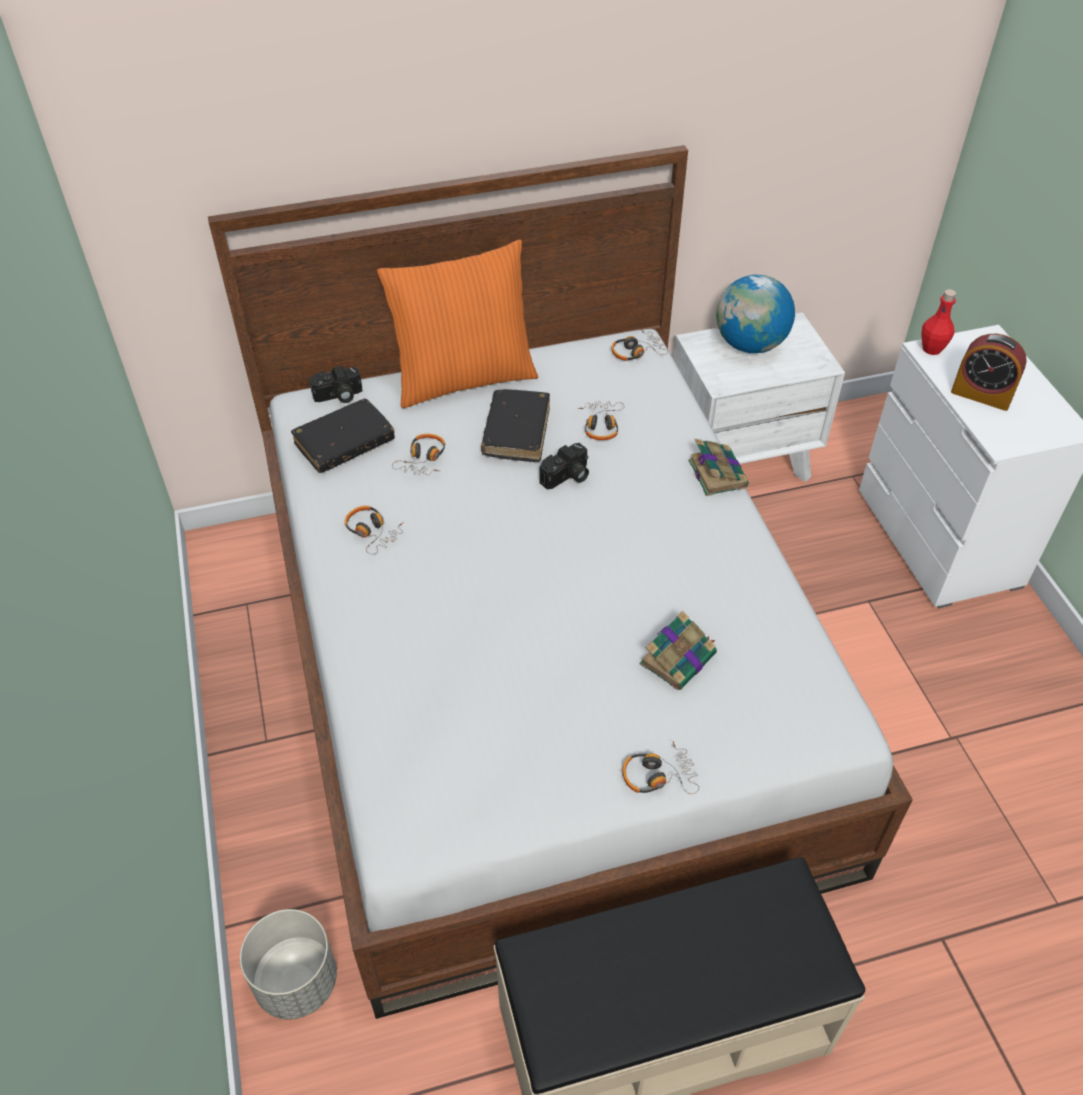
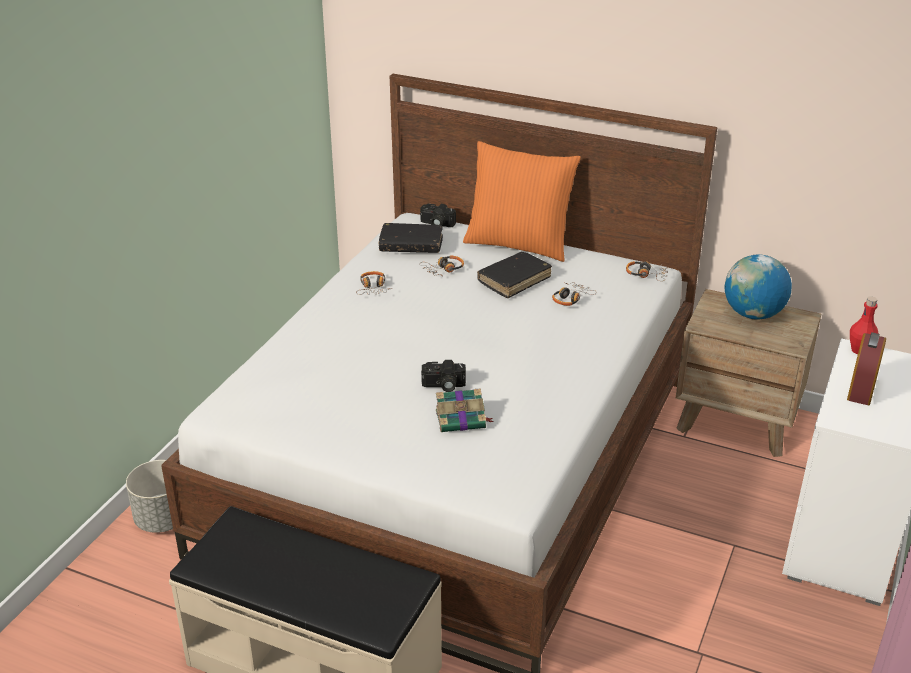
camera: 40 degrees right, 15 degrees down
camera [539,443,589,490] -> camera moved to [421,360,466,392]
headphones [622,741,699,794] -> none
white nightstand [673,312,845,482] -> brown nightstand [676,289,821,457]
book [688,439,749,496] -> none
alarm clock [951,334,1027,411] -> alarm clock turned 45 degrees clockwise [847,332,886,405]

